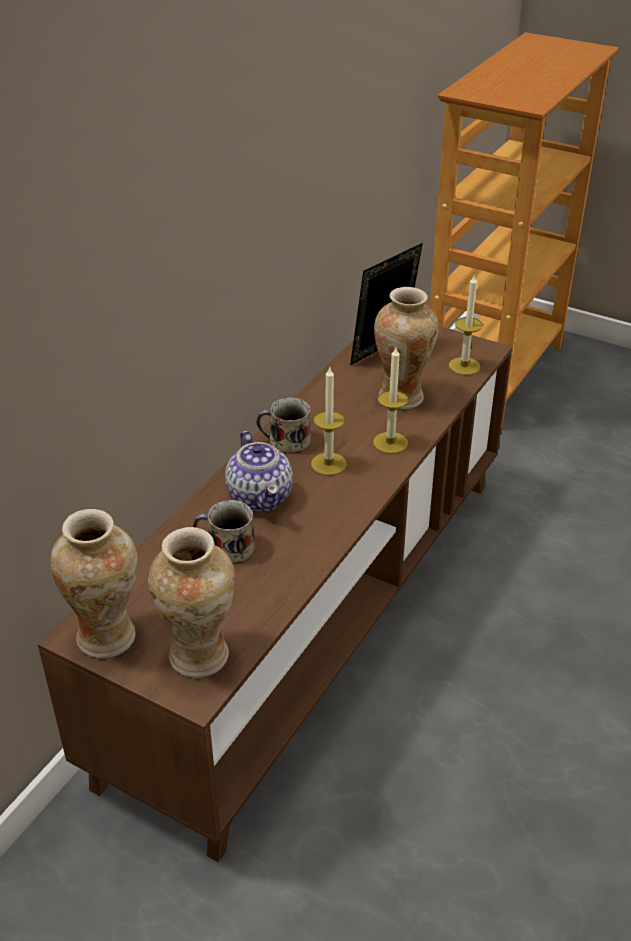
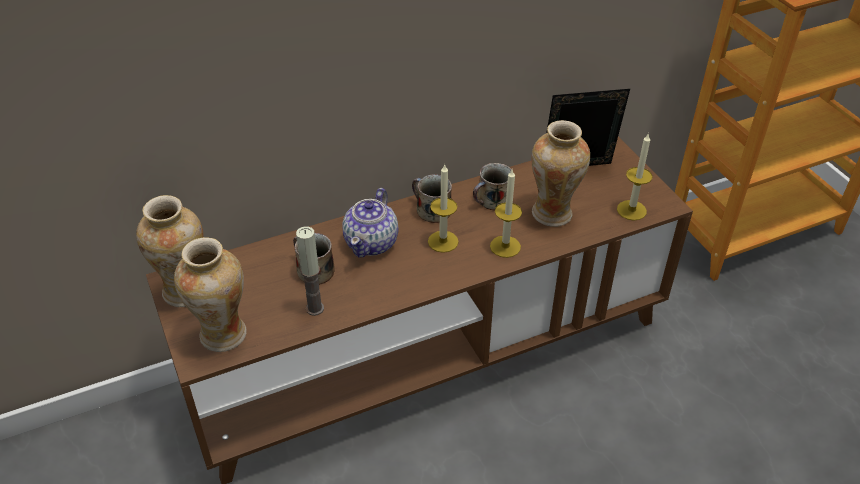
camera: 35 degrees right, 5 degrees up
none -> candle [296,226,324,316]
none -> mug [473,163,512,210]

